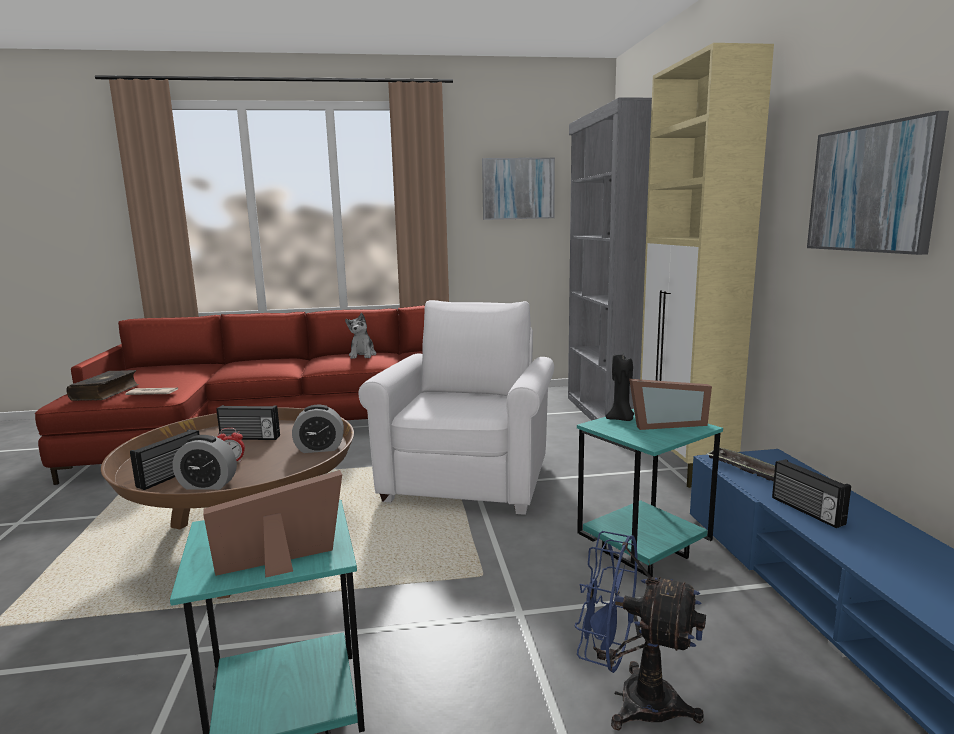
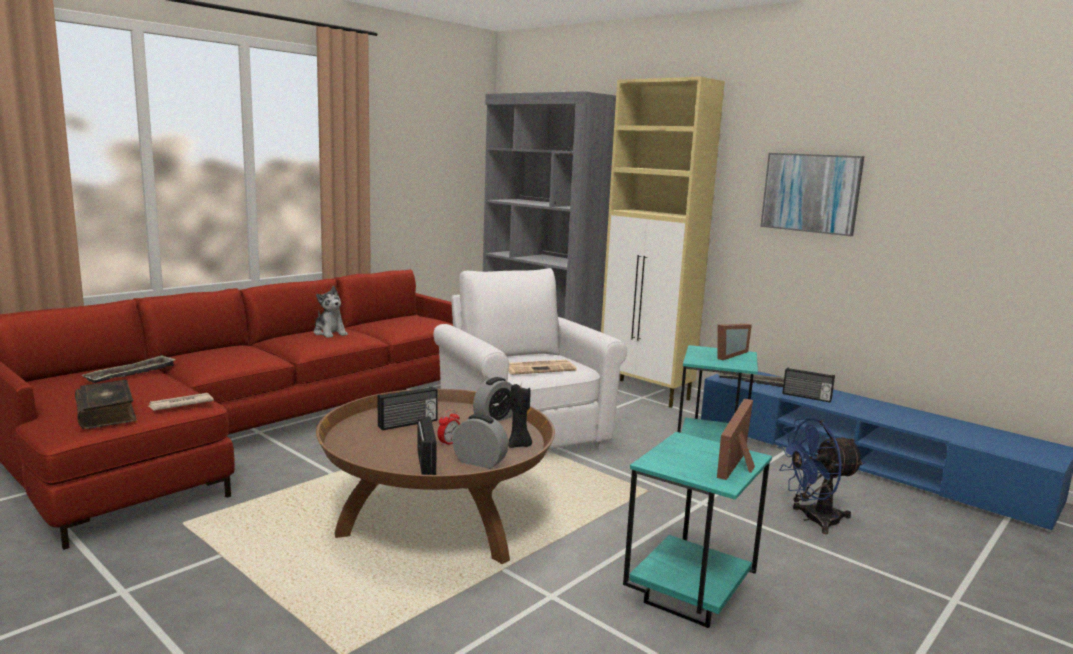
camera: 40 degrees left, 0 degrees up
alarm clock [173,435,237,490] -> alarm clock turned 120 degrees counterclockwise [453,414,508,469]
picture [482,158,555,220] -> none
black candle [606,355,634,421] -> black candle moved to [509,384,532,448]
none -> tray [81,355,176,383]
none -> newspaper [509,360,577,375]

